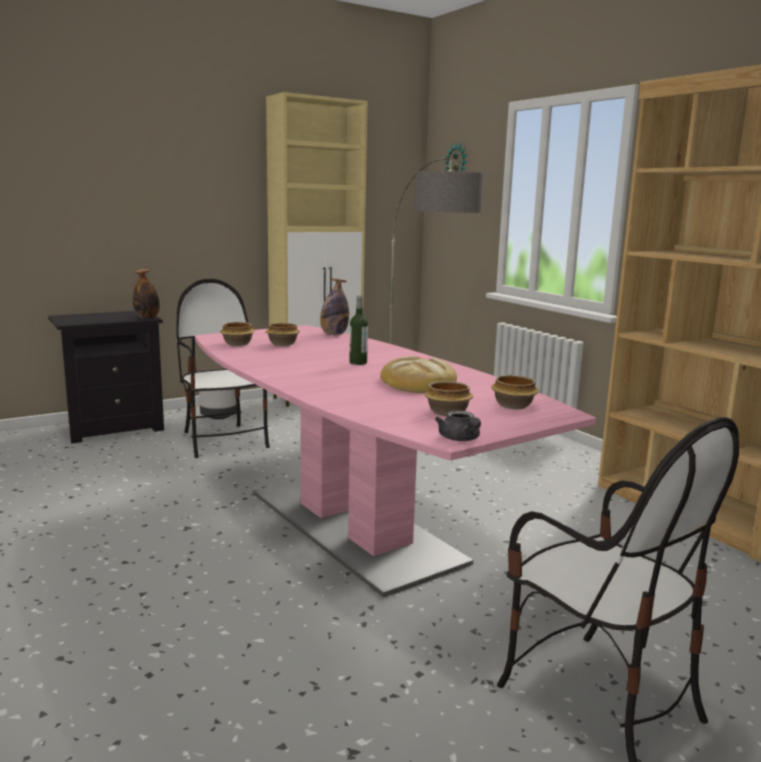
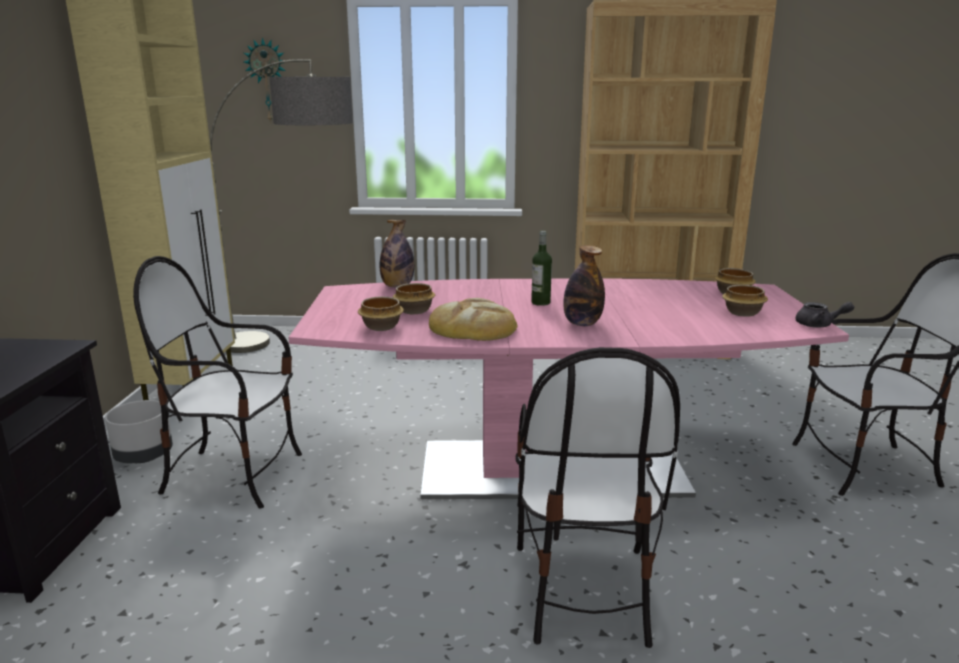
camera: 55 degrees left, 5 degrees up
bottle [133,269,160,319] -> bottle moved to [563,245,605,326]
bread [380,356,457,393] -> bread moved to [429,298,517,341]
none -> chair [516,347,680,648]

